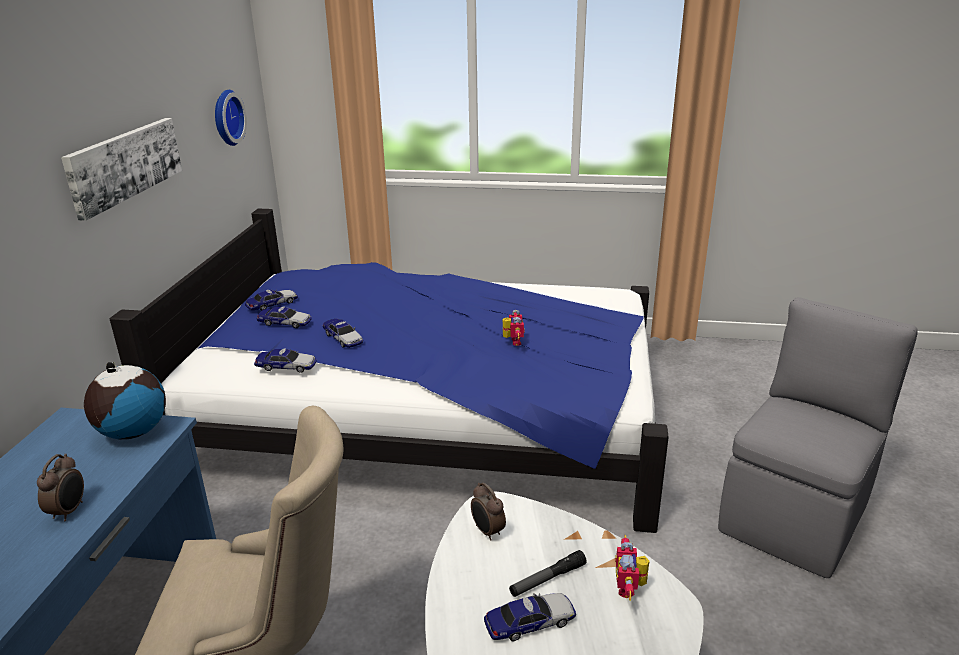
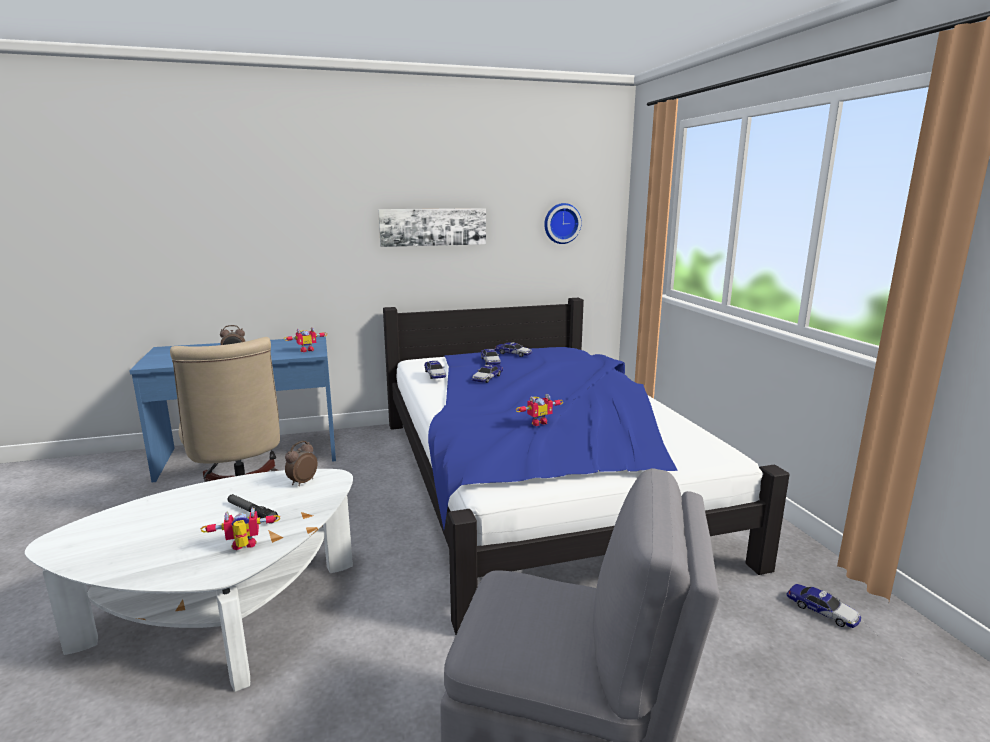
camera: 65 degrees right, 10 degrees down
globe [84,362,166,439] -> toy robot [284,327,327,352]
toy car [484,593,576,642] -> toy car moved to [787,584,861,628]

